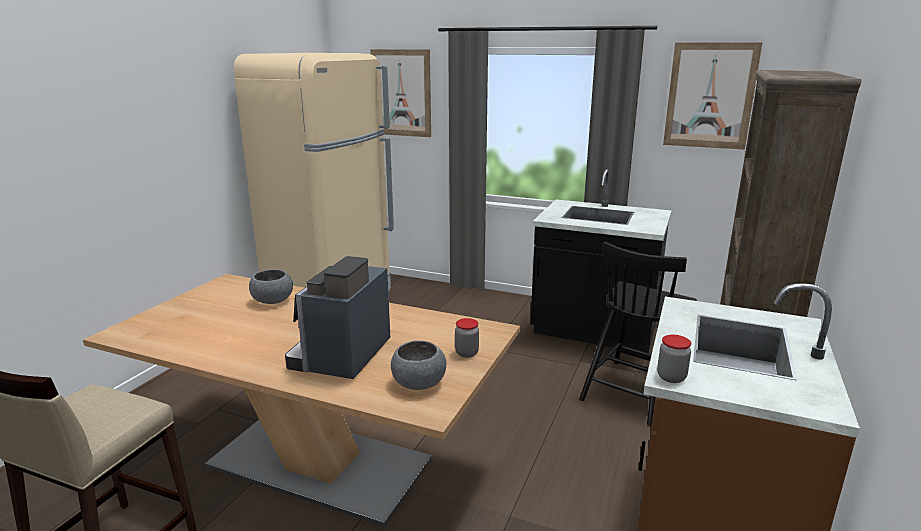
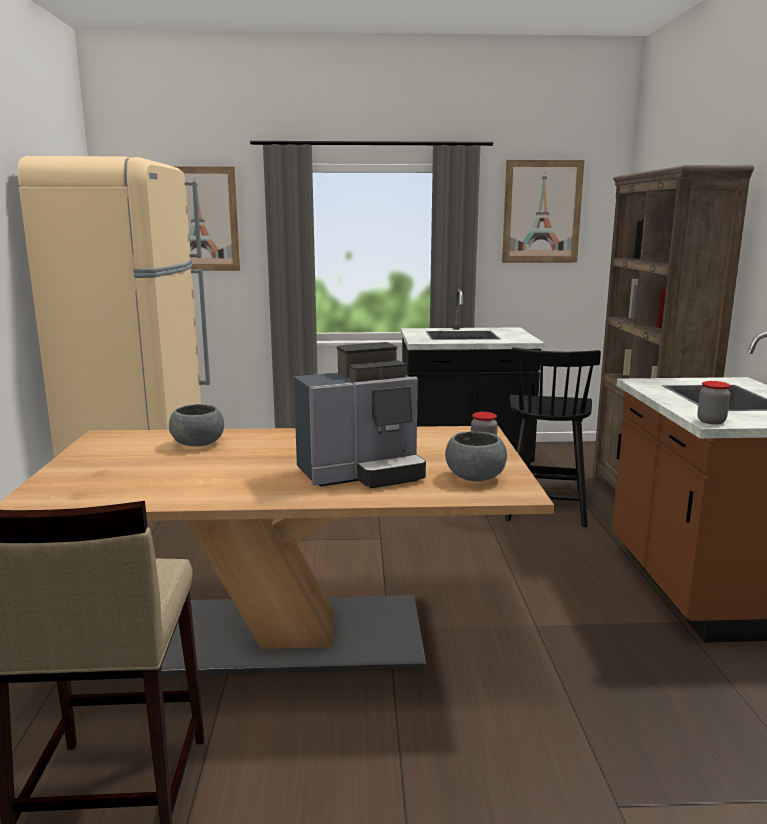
camera: 25 degrees left, 5 degrees down
coffee machine [285,256,390,379] -> coffee machine turned 105 degrees counterclockwise [294,342,426,488]

